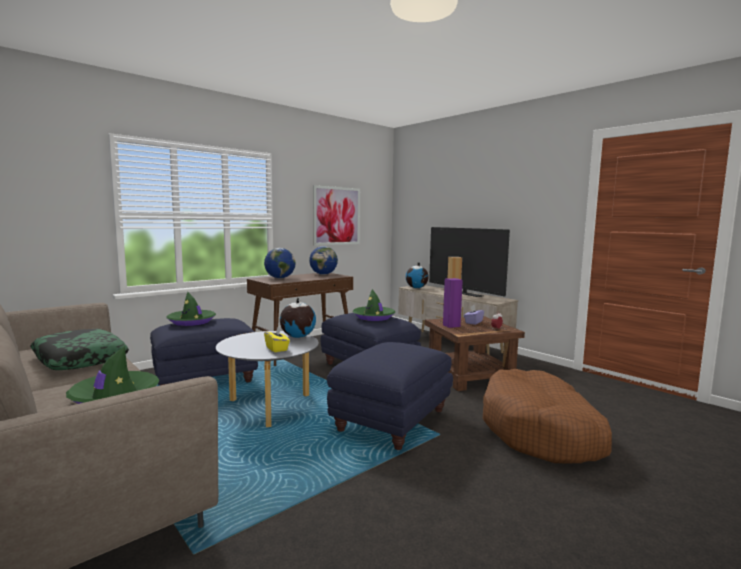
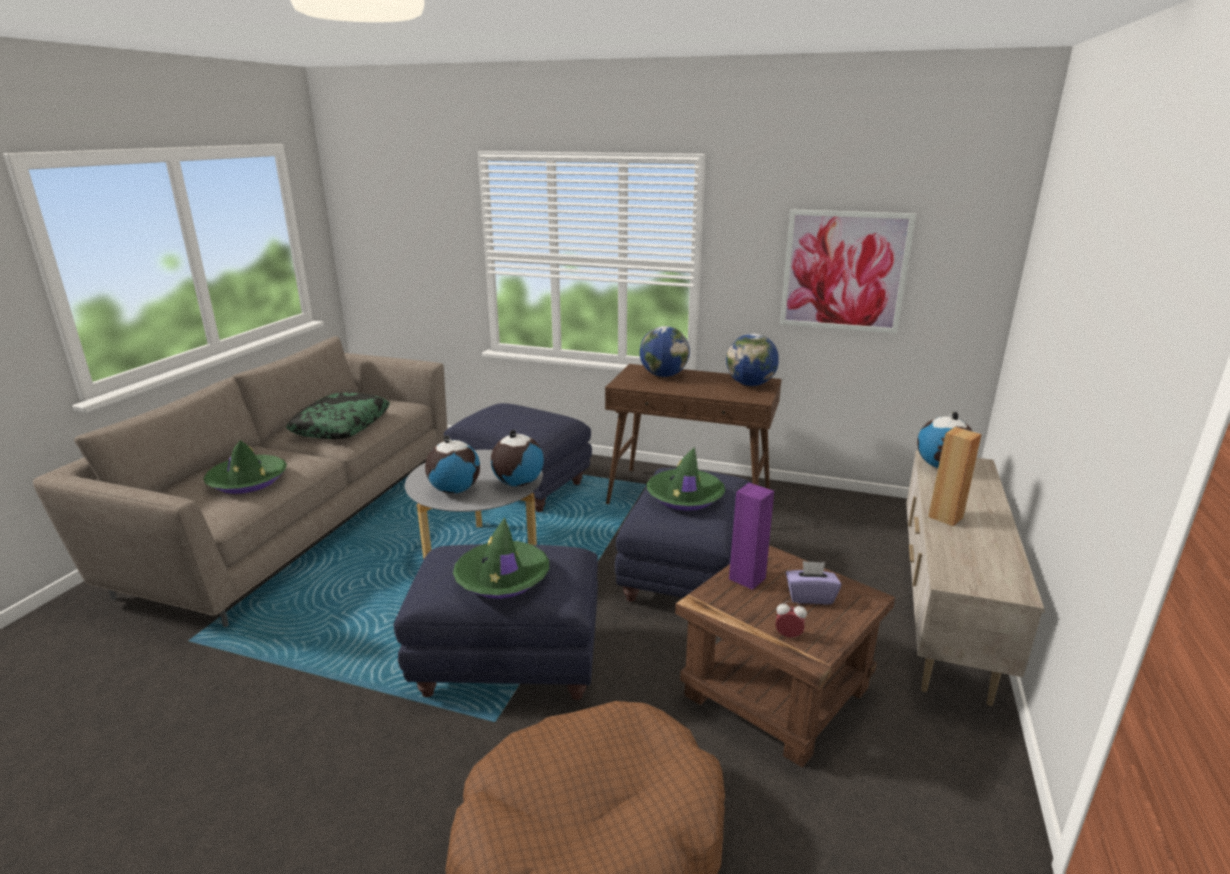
camera: 60 degrees right, 15 degrees up
green hat [166,292,216,326] -> green hat moved to [453,517,549,599]
yellow tissue box [264,327,290,352] -> globe [425,435,480,494]
television [429,227,510,297] -> none

